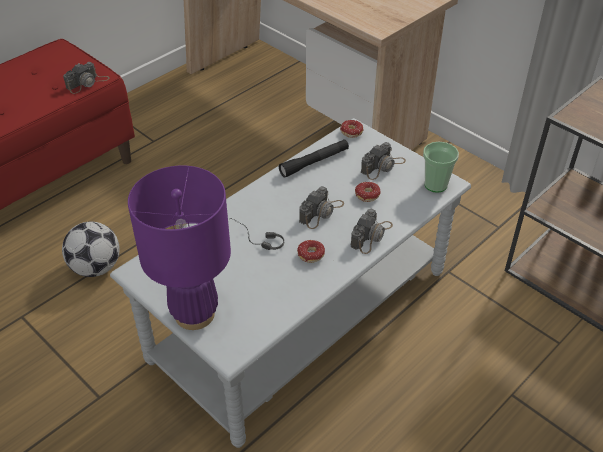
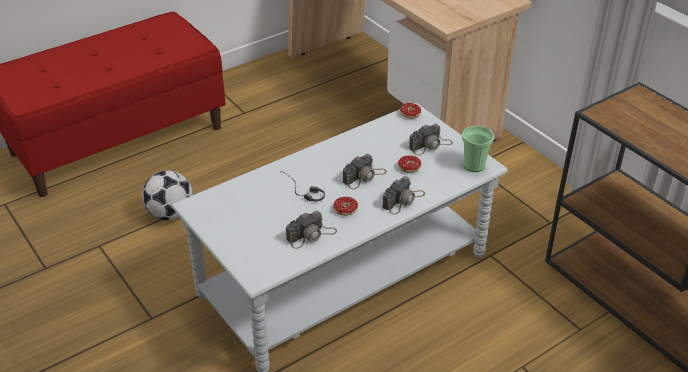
camera: 10 degrees right, 5 degrees down
camera [63,62,110,94] -> camera moved to [286,211,337,249]
purple table lamp [128,165,231,330] -> none
black flashlight [279,139,349,178] -> none

